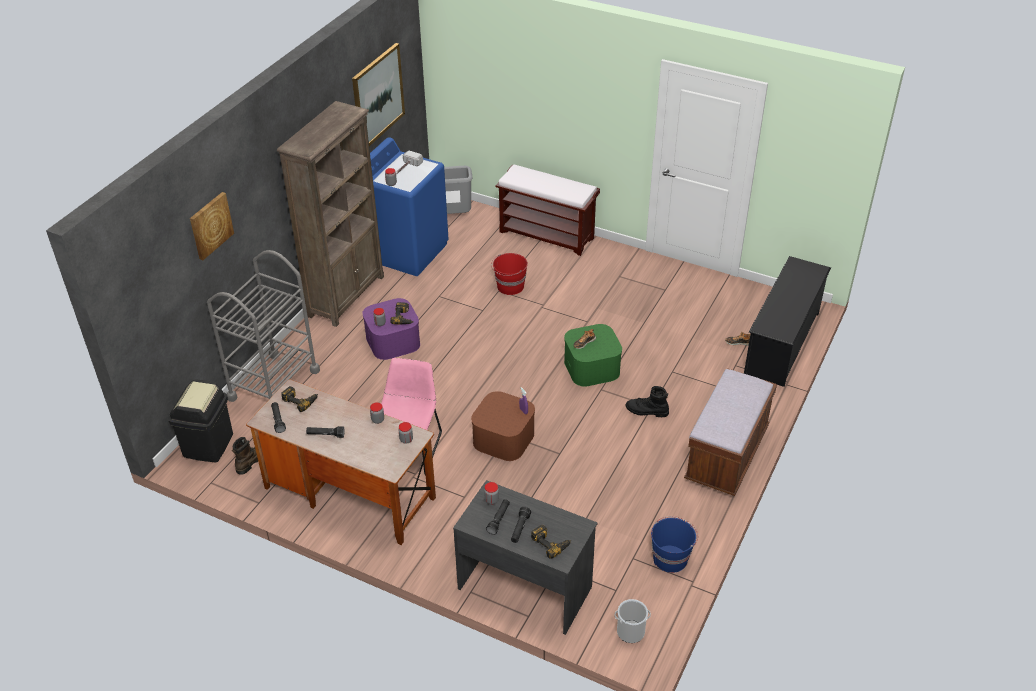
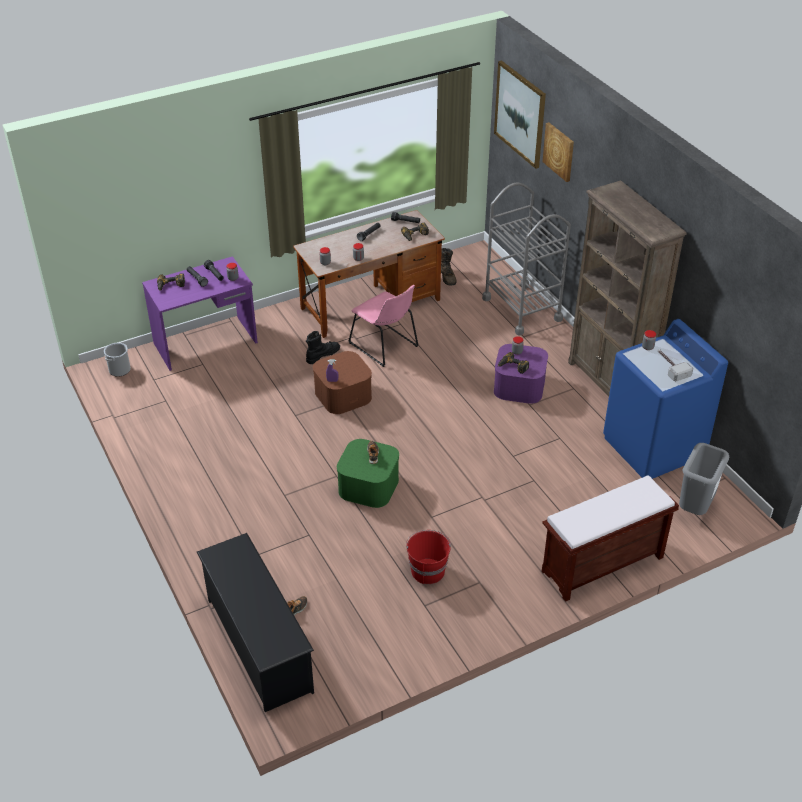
camera: 125 degrees right, 0 degrees up
black trash can [168,379,233,462] -> none
picture [352,43,405,146] -> picture moved to [494,61,546,169]
grey desk [453,480,598,635] -> purple desk [142,256,258,371]
red bucket [491,253,528,295] -> red bucket moved to [406,530,451,584]
black boot [626,386,669,417] -> black boot moved to [306,331,340,364]
blue bucket [651,516,698,573] -> none
brown bench [684,368,777,496] -> none

